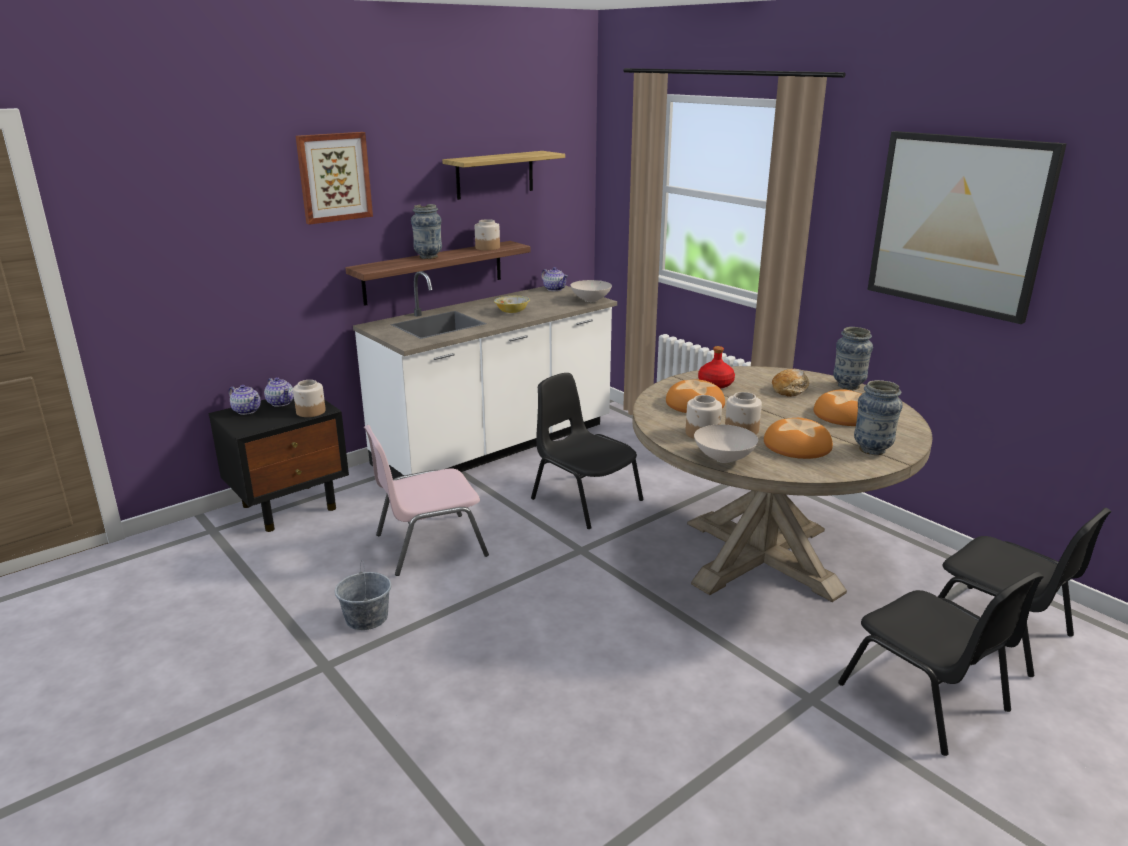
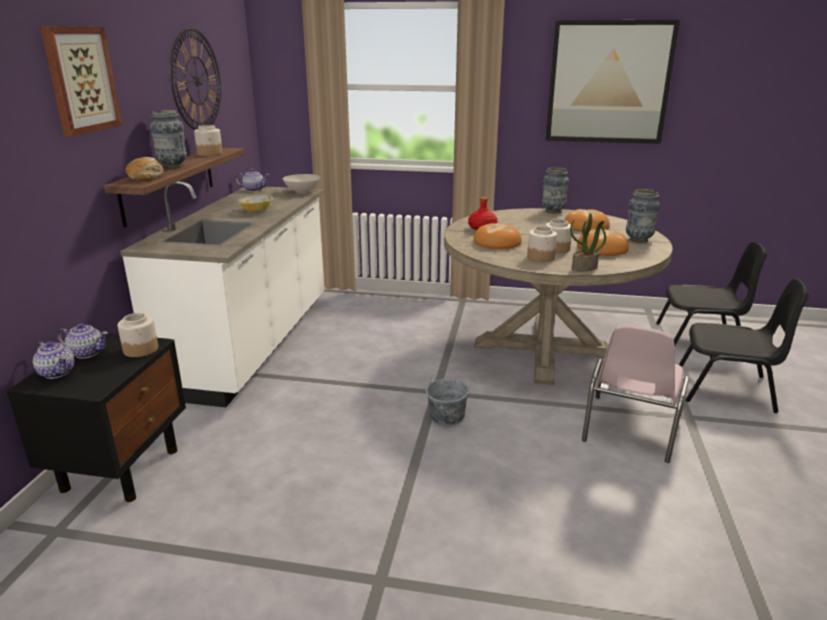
camera: 40 degrees left, 0 degrees up
teapot [229,385,261,415] -> teapot turned 45 degrees clockwise [33,341,75,379]
grey bucket [335,560,391,630] -> grey bucket moved to [426,368,470,426]
pink chair [364,425,489,576] -> pink chair moved to [582,325,689,463]
shelf [442,151,565,200] -> wall clock [170,28,221,130]
black chair [531,373,643,529] -> none
white bowl [694,424,758,463] -> potted plant [570,213,606,272]
bread [772,369,809,397] -> bread moved to [125,157,163,181]

